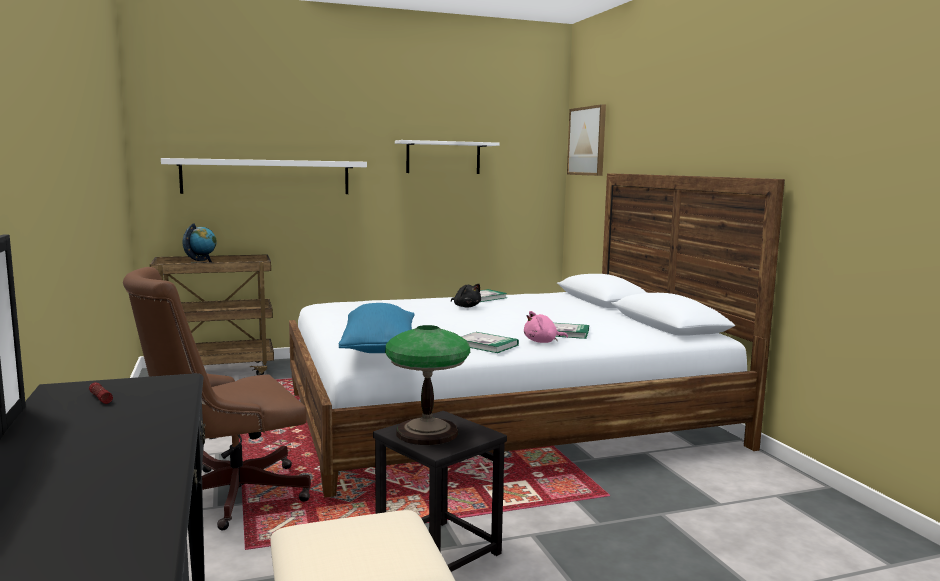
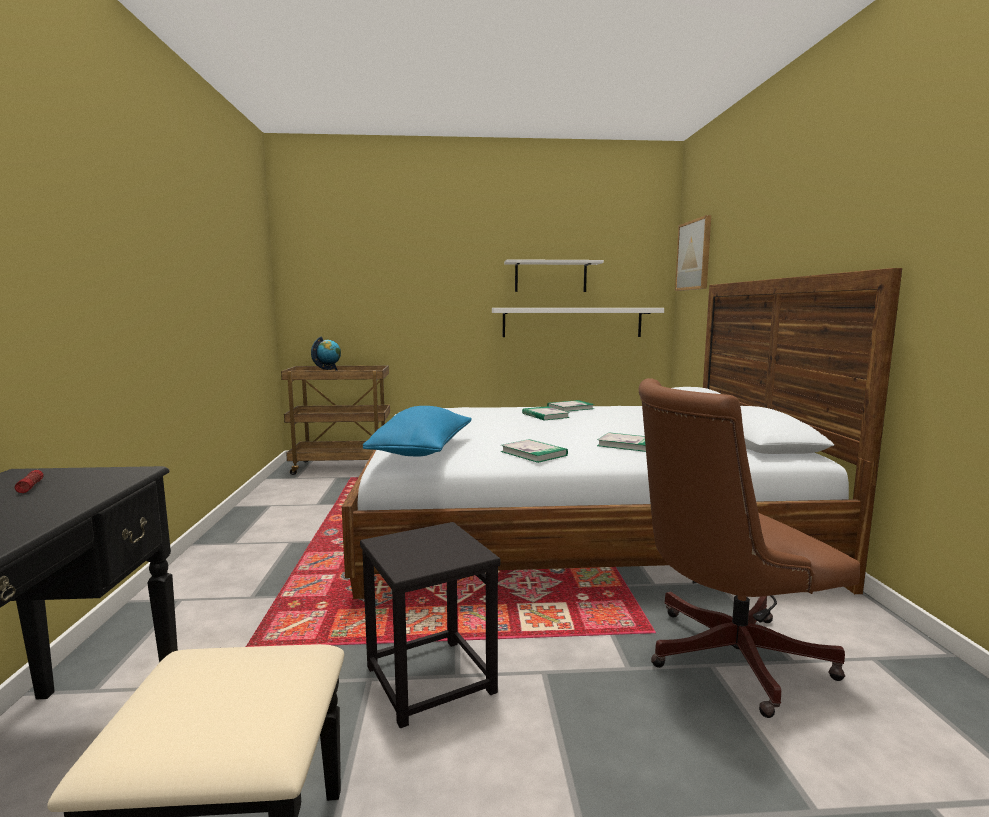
camera: 15 degrees right, 0 degrees up
brown office chair [123,267,311,530] -> brown office chair moved to [639,378,860,718]
white shelf [161,158,367,194] -> white shelf moved to [492,308,664,337]
table lamp [385,325,470,445] -> none
black plush toy [451,284,481,308] -> book [522,406,570,421]
pink plush toy [524,311,568,343] -> none

